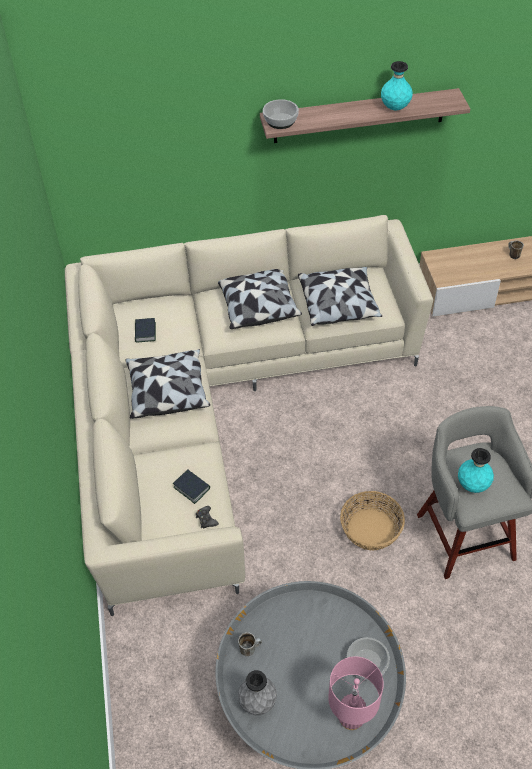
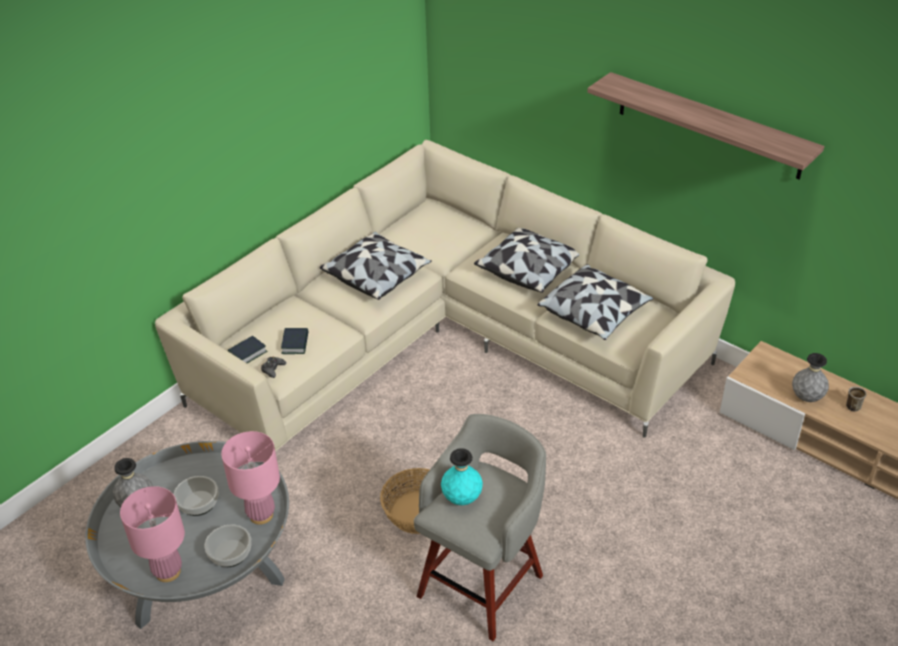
camera: 50 degrees right, 10 degrees down
book [135,318,156,343] -> book moved to [228,336,268,363]
mug [238,632,262,656] -> none
bowl [263,99,299,129] -> bowl moved to [174,476,218,516]
turquoise vase [381,61,413,111] -> none
none -> pink table lamp [221,431,280,525]
none -> grey vase [792,353,829,402]

